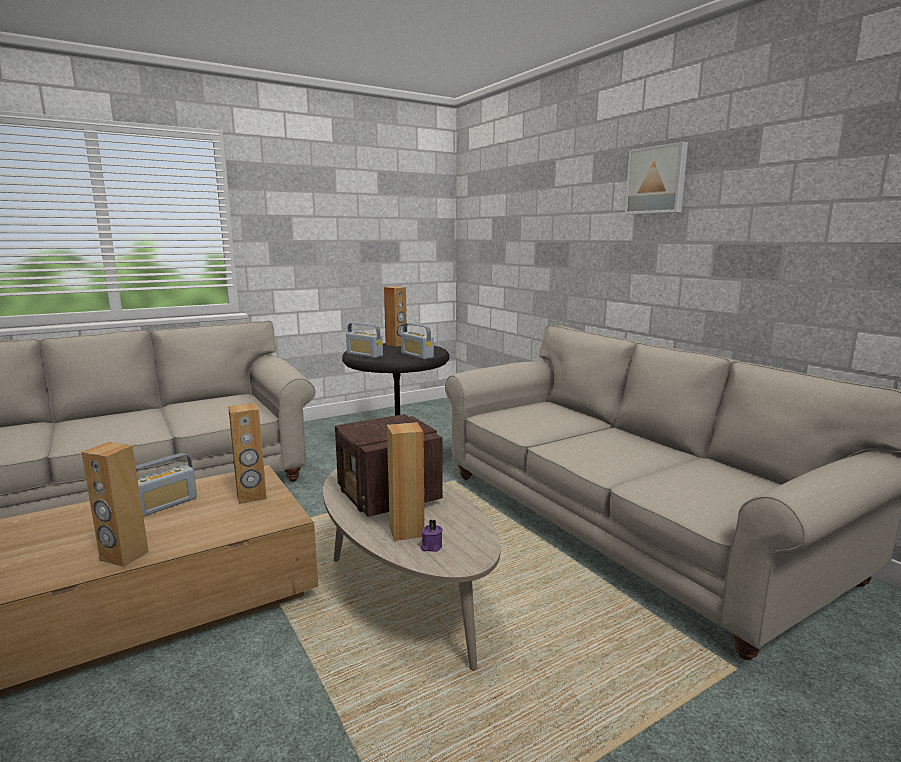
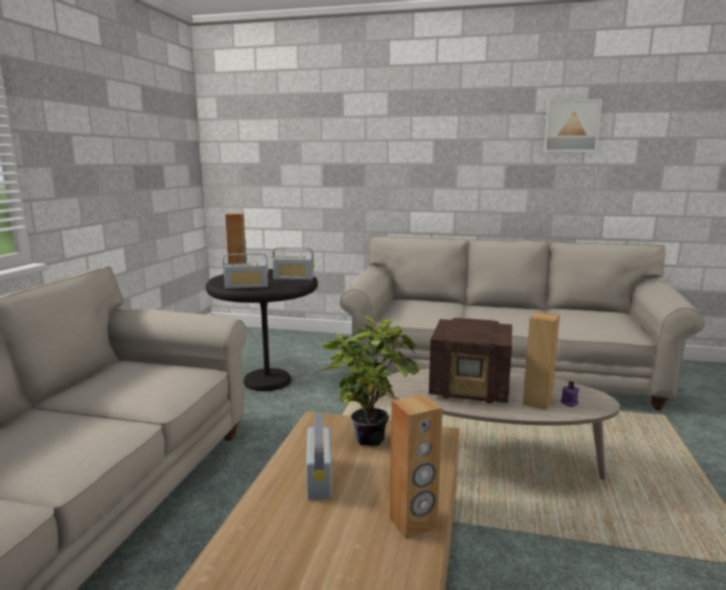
camera: 45 degrees left, 0 degrees up
brown speaker [228,403,267,504] -> potted plant [315,316,420,446]
picture [625,142,688,214] -> picture moved to [544,99,602,152]

